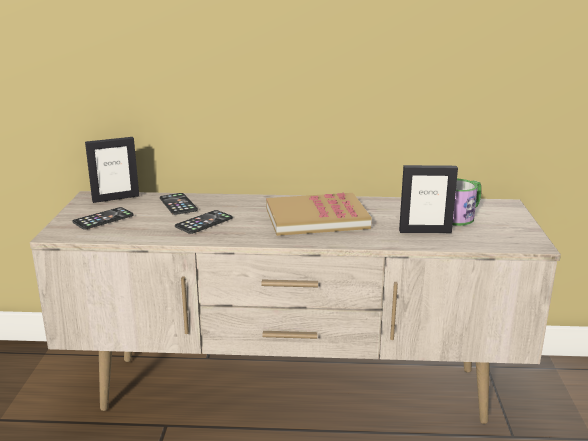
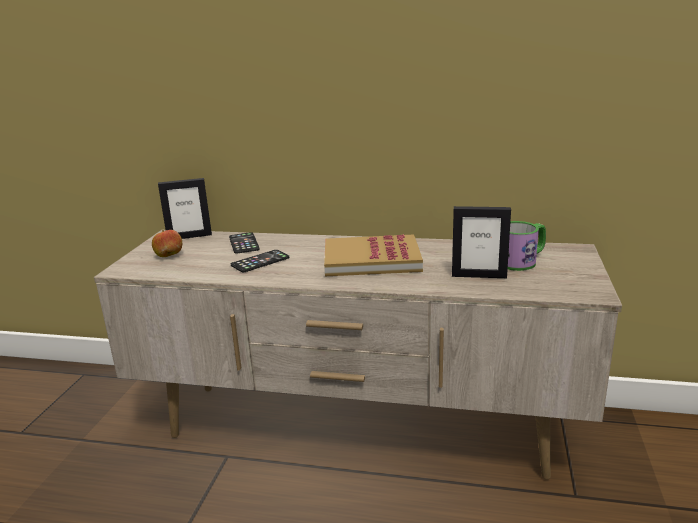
camera: 10 degrees right, 0 degrees up
phone [73,207,134,230] -> apple [152,230,182,257]

